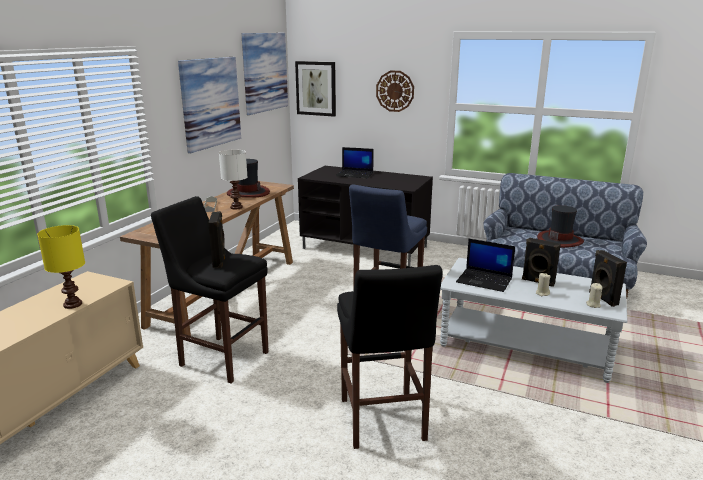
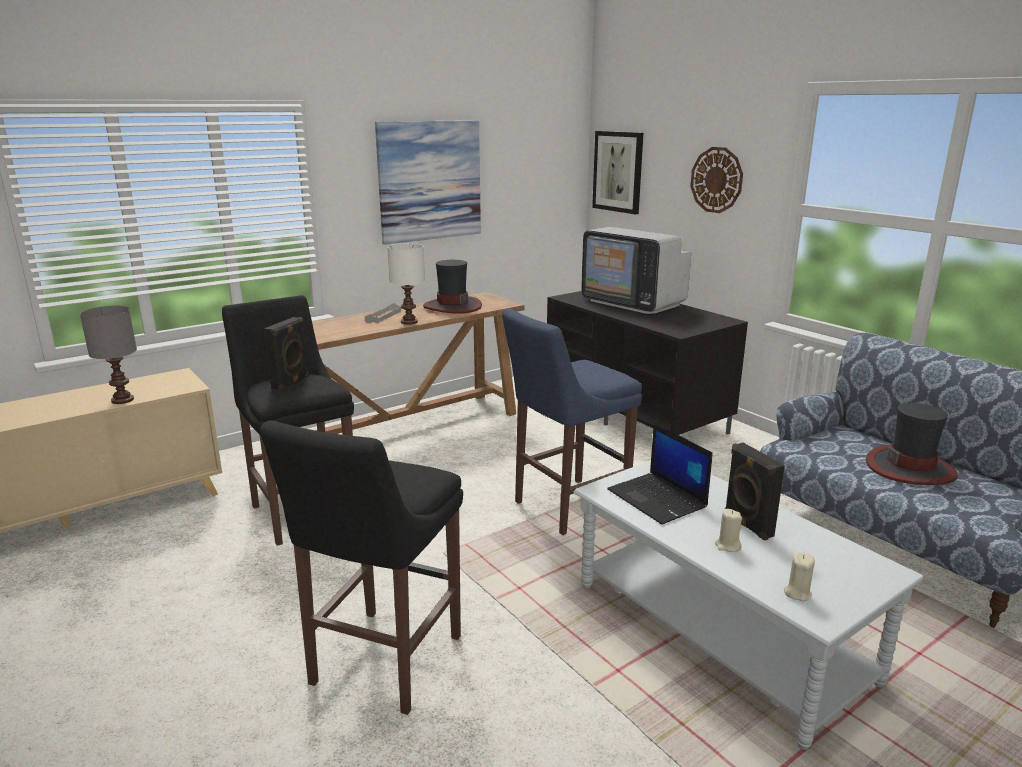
camera: 30 degrees right, 0 degrees up
yellow table lamp [37,225,85,309] -> grey table lamp [80,305,137,404]
picture [241,33,288,115] -> none
laptop [336,147,374,178] -> television [581,227,691,314]
black speaker [589,250,627,307] -> none

